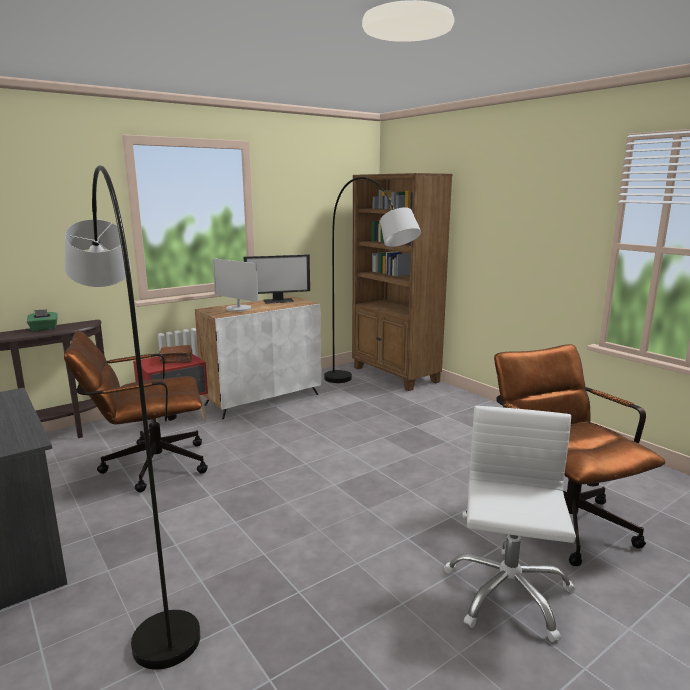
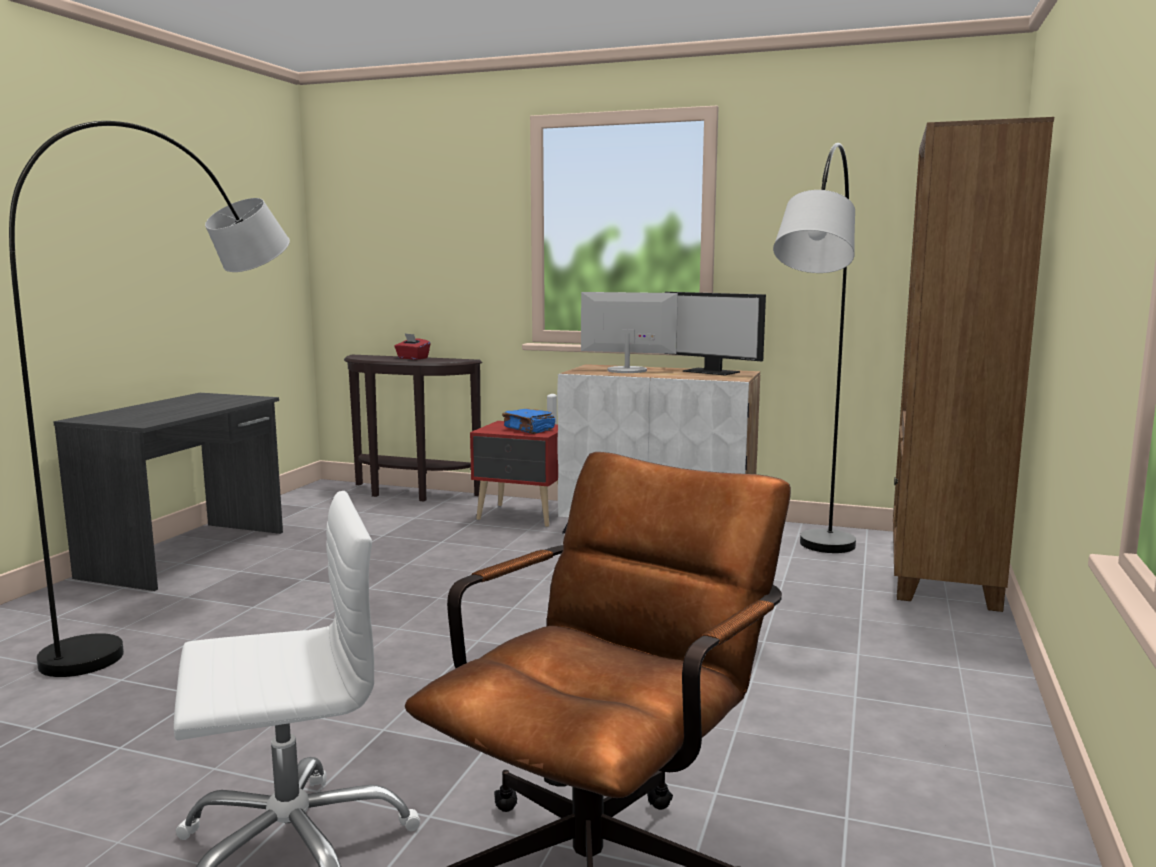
camera: 55 degrees right, 5 degrees down
green tissue box [27,309,58,331] -> red tissue box [394,334,431,360]
brown office chair [64,331,208,492] -> none
brown book [159,345,193,363] -> blue book [502,409,555,434]
monitor [213,258,258,311] -> monitor turned 105 degrees clockwise [581,292,678,373]

